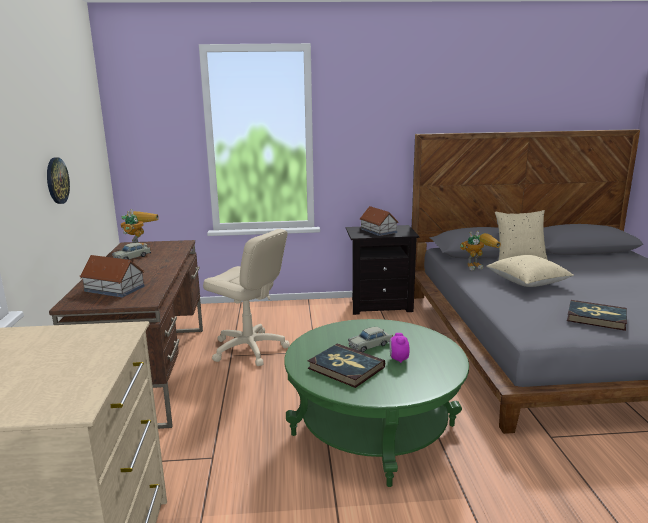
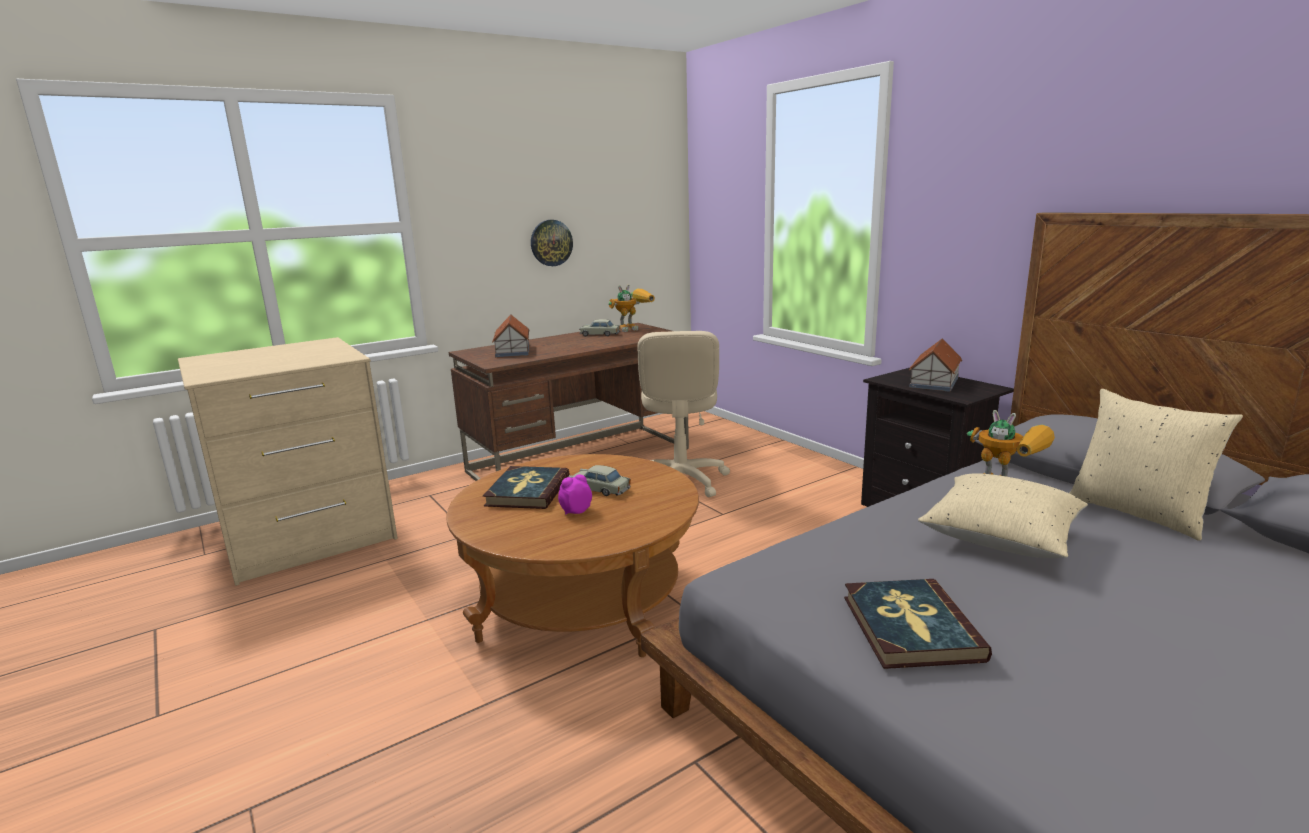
camera: 60 degrees right, 0 degrees up
green coffee table [284,319,469,487] -> brown coffee table [446,454,699,657]

